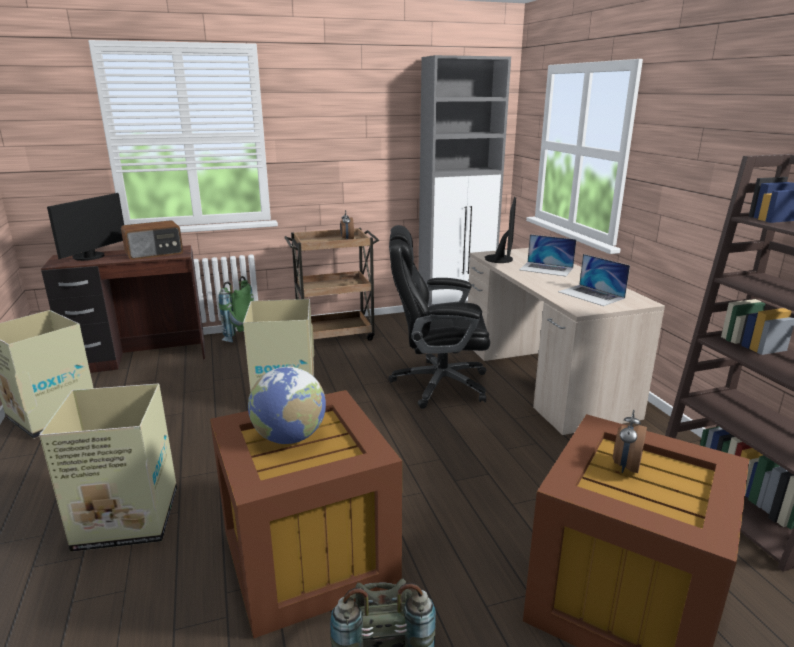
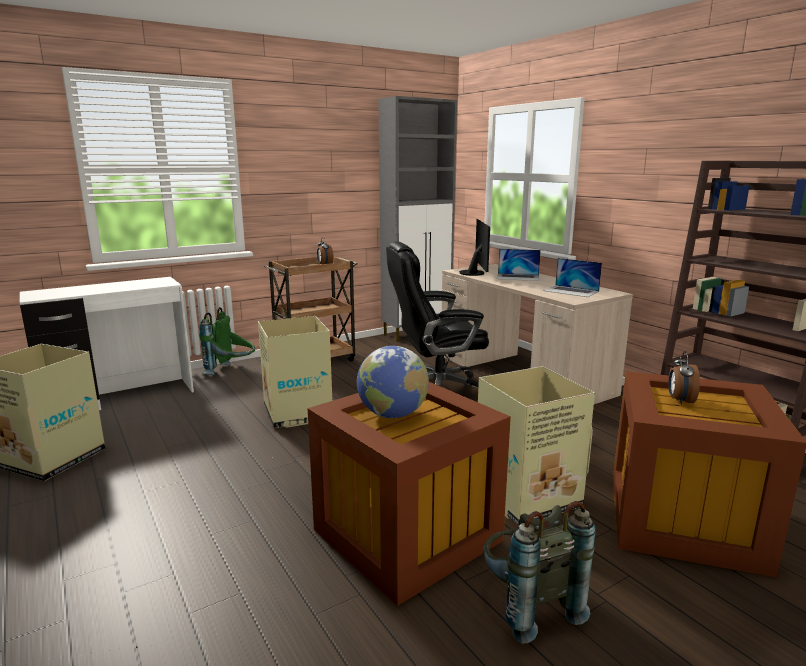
camera: 15 degrees left, 5 degrees down
cardboard box [39,383,177,552] -> cardboard box moved to [478,366,595,526]
brown desk [41,245,205,373] -> white desk [20,277,194,410]
monitor [47,193,124,261] -> none
radio [121,220,183,260] -> none

